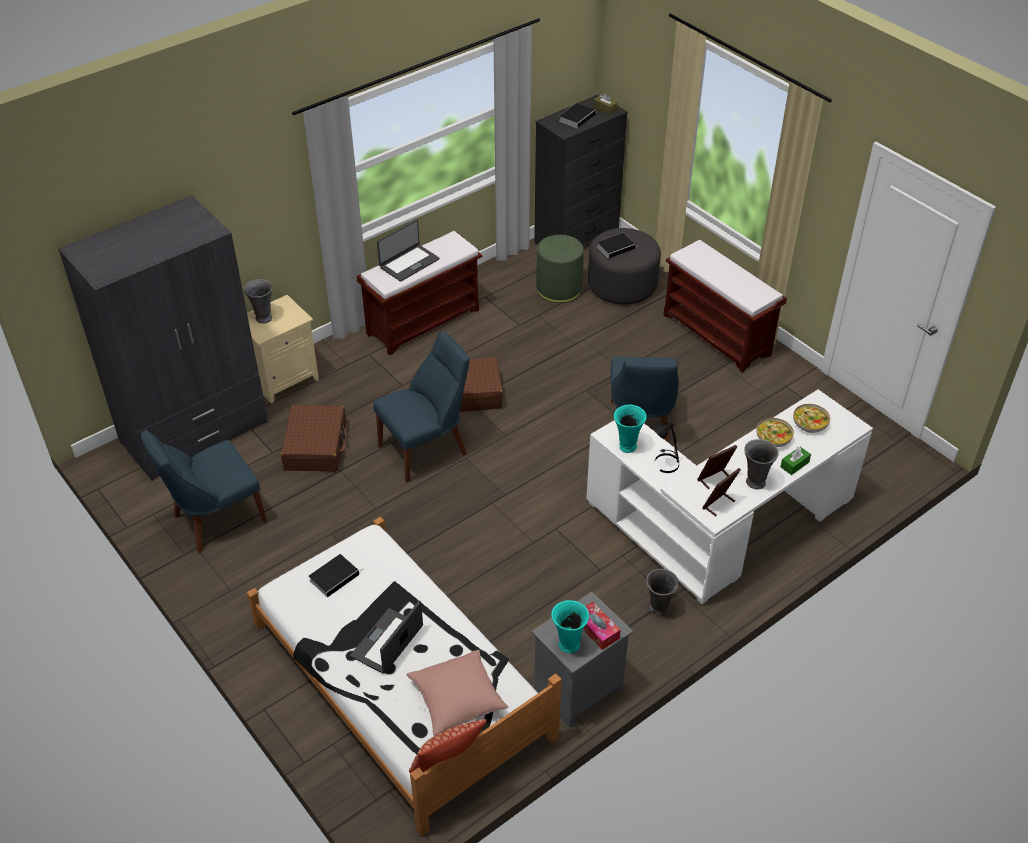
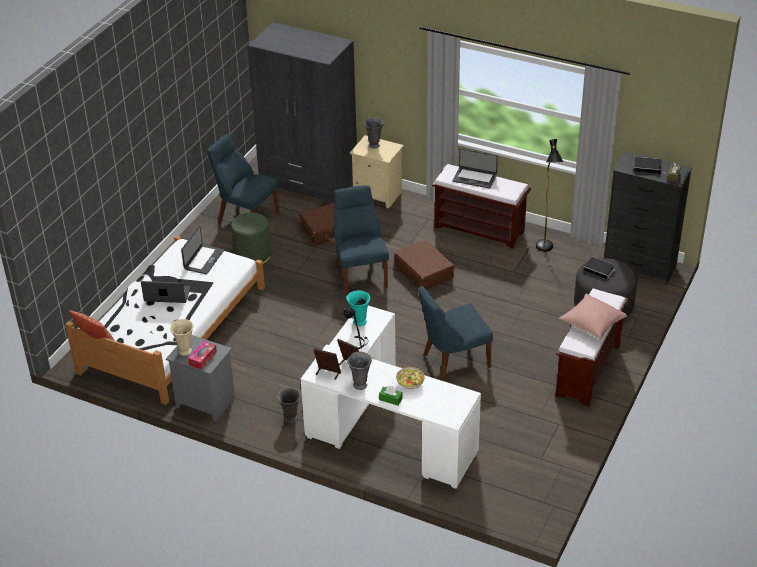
camera: 65 degrees right, 5 degrees down
book [309,554,364,597] -> laptop [181,226,224,274]
blue chair [373,331,470,483] -> blue chair turned 135 degrees counterclockwise [334,185,389,295]
pink pillow [407,650,509,736] -> pink pillow moved to [559,294,628,339]
green ottoman [536,235,584,303] -> green ottoman moved to [231,212,271,264]
turquoise vase [551,600,589,653] -> beige vase [170,319,193,356]
bowl [793,404,830,433] -> none
none -> black floor lamp [536,139,563,251]

